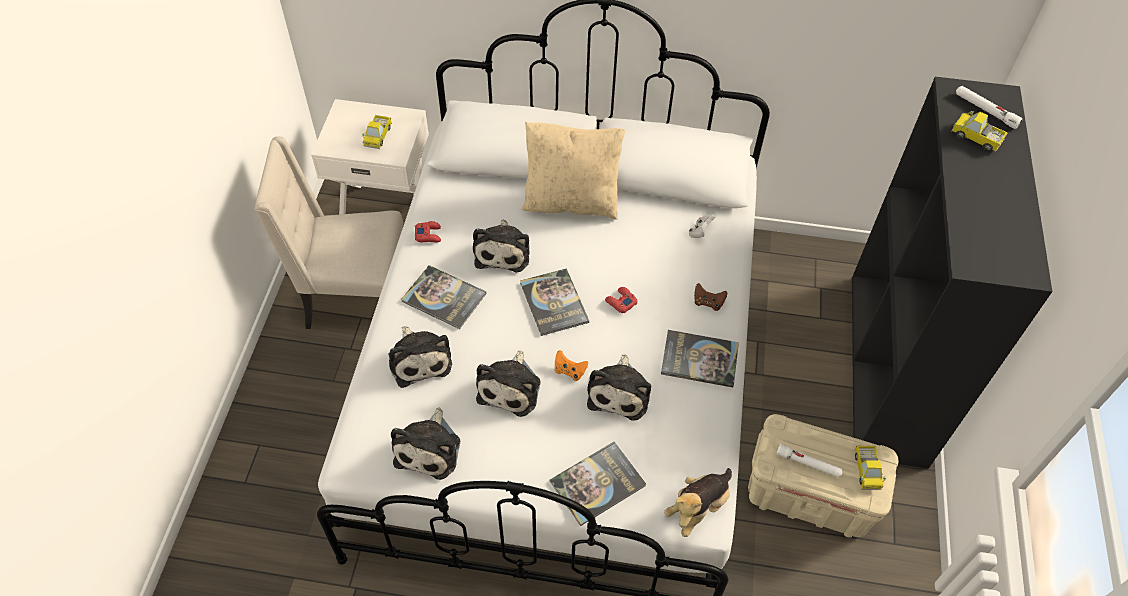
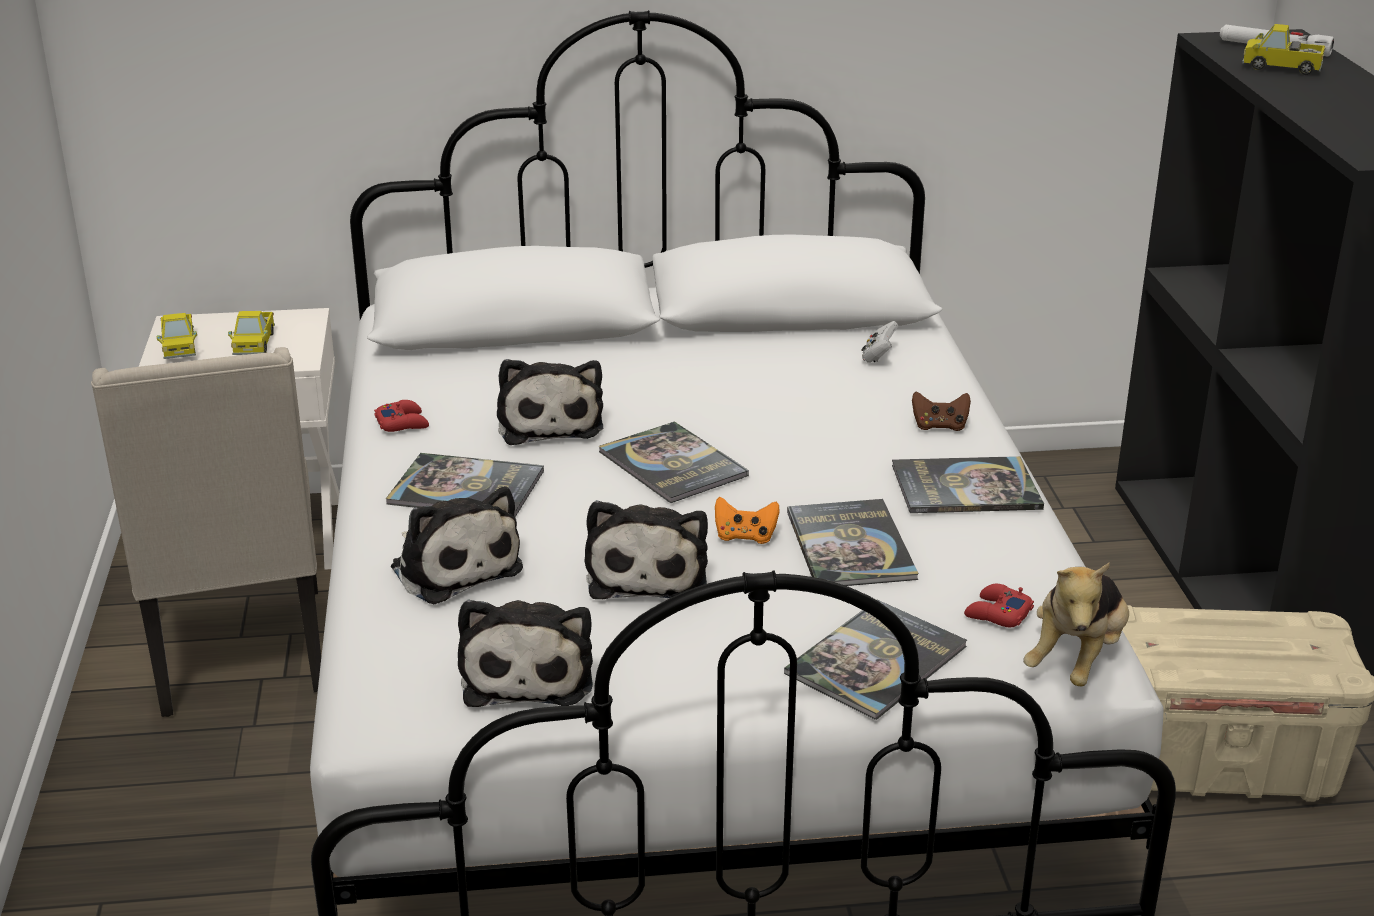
camera: 15 degrees left, 25 degrees down
beige chair [255,136,403,329] -> beige chair turned 90 degrees counterclockwise [91,347,321,717]
beige pillow [522,122,625,219] -> none
plush toy [587,354,651,421] -> book [787,499,919,586]
red game controller [605,287,637,313] -> red game controller moved to [964,584,1034,628]
white flashlight [776,444,843,477] -> none
toy truck [854,446,886,490] -> toy truck moved to [157,313,197,359]

